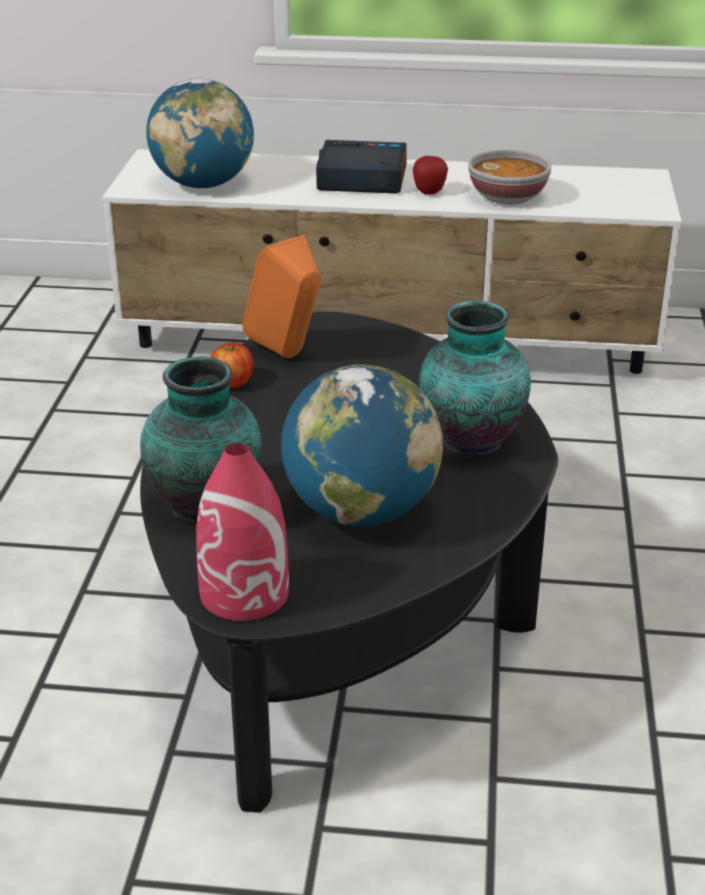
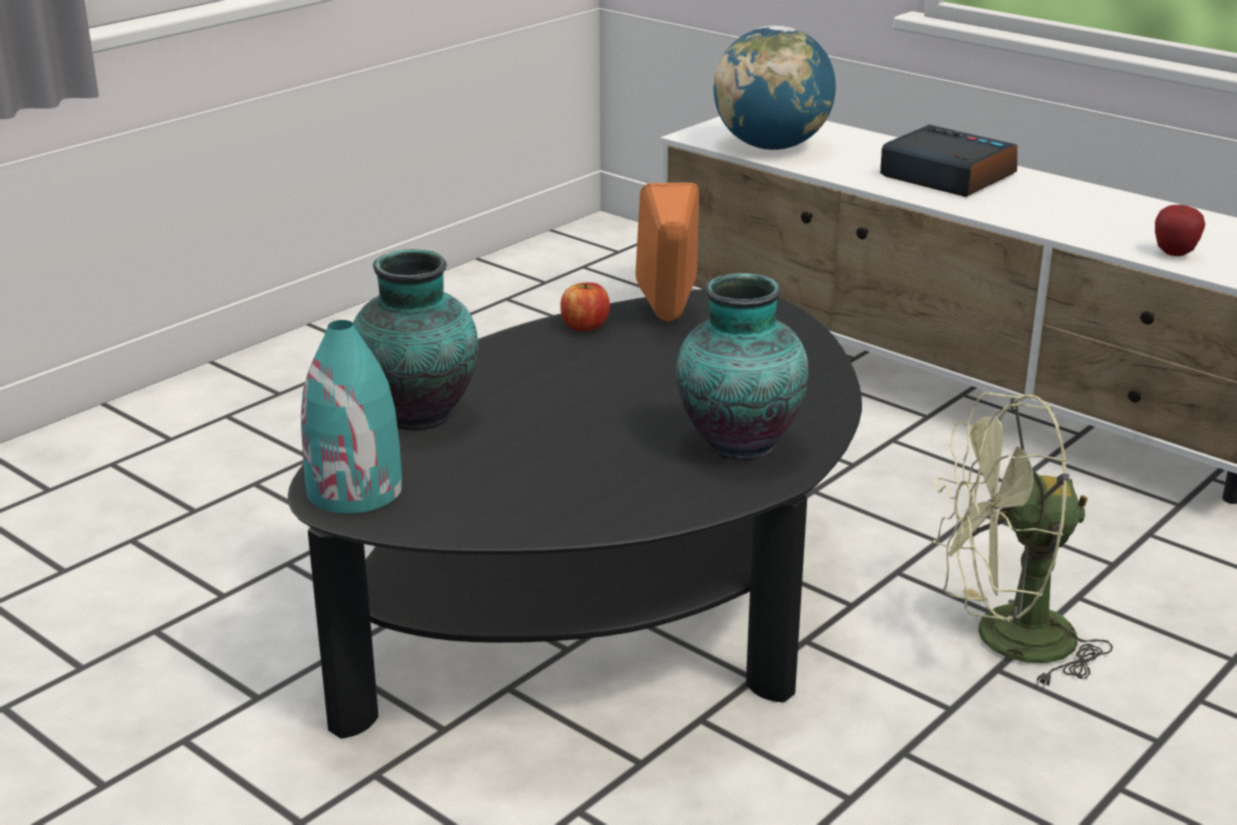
camera: 35 degrees right, 5 degrees down
red vase [196,443,289,621] -> turquoise vase [301,320,402,514]
globe [281,365,443,526] -> none
apple [413,156,448,195] -> apple moved to [1155,205,1205,256]
bowl [468,150,551,205] -> none
none -> green fan [933,392,1113,688]

